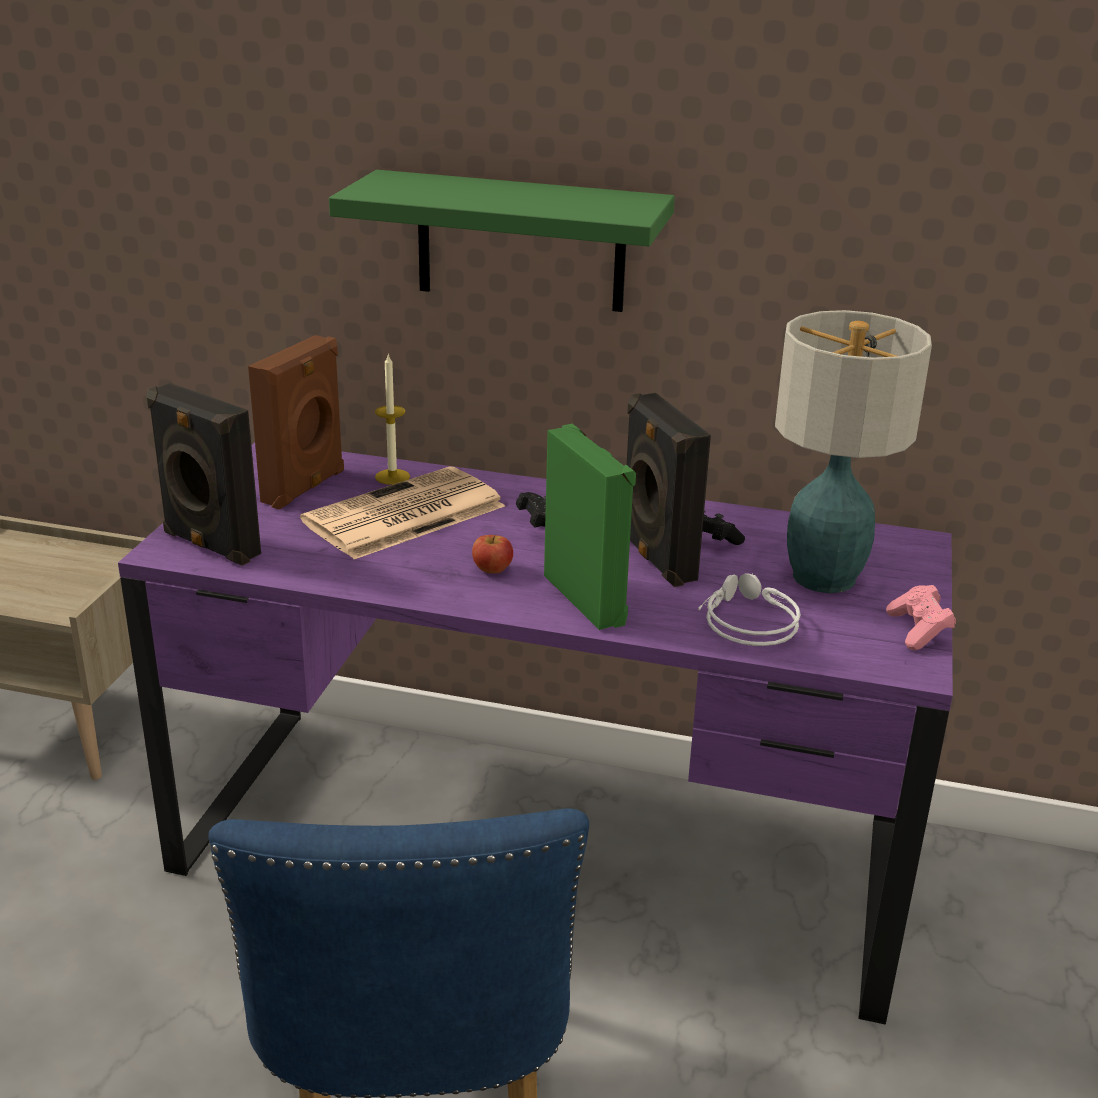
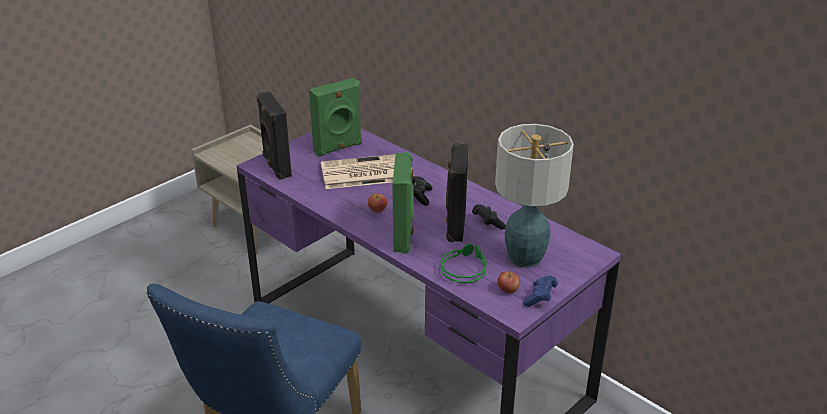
camera: 30 degrees right, 5 degrees up
brown speaker [248,335,344,510] -> green speaker [309,78,362,157]
green shelf [329,170,675,312] -> none
candle [375,355,410,485] -> none
grey headphones [698,573,801,646] -> green headphones [440,244,487,283]
pink game controller [886,585,956,650] -> blue game controller [523,276,558,307]
none -> apple [497,270,520,294]

